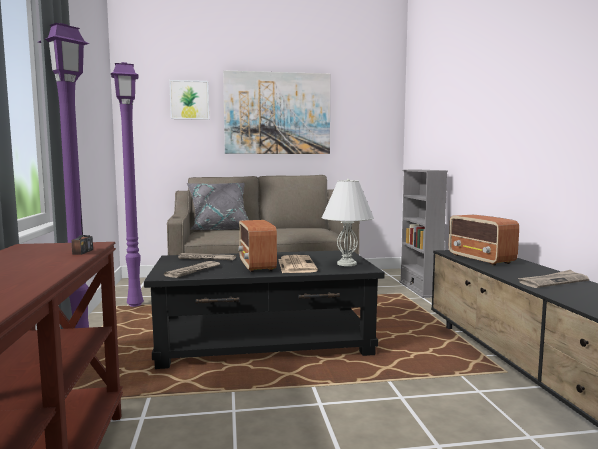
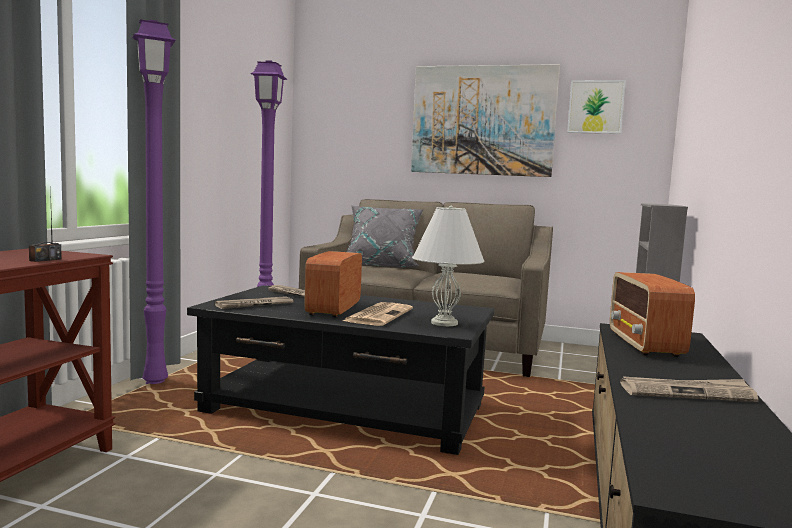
camera: 25 degrees right, 0 degrees up
picture [169,80,209,120] -> picture moved to [567,80,626,134]

